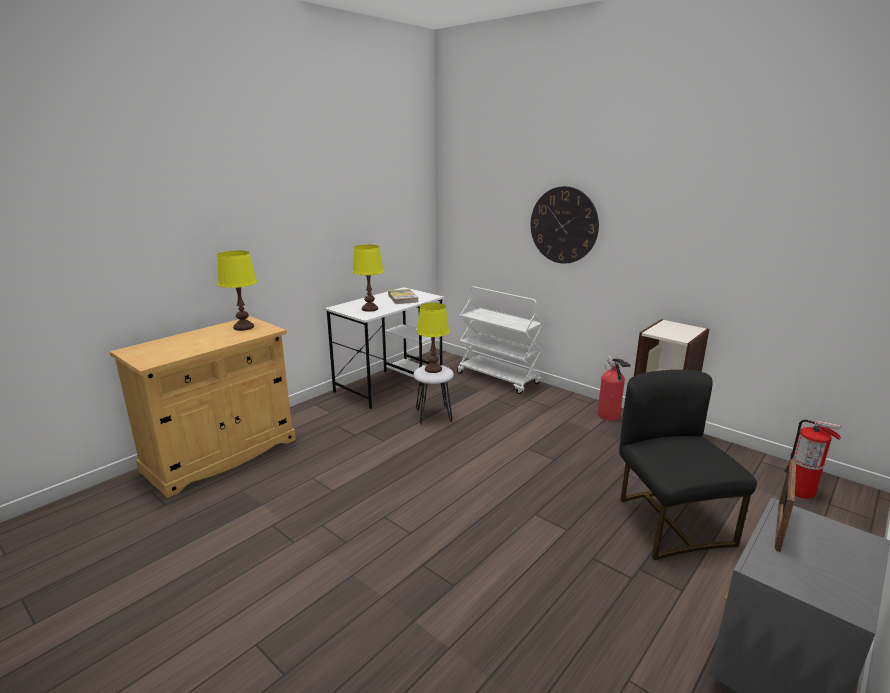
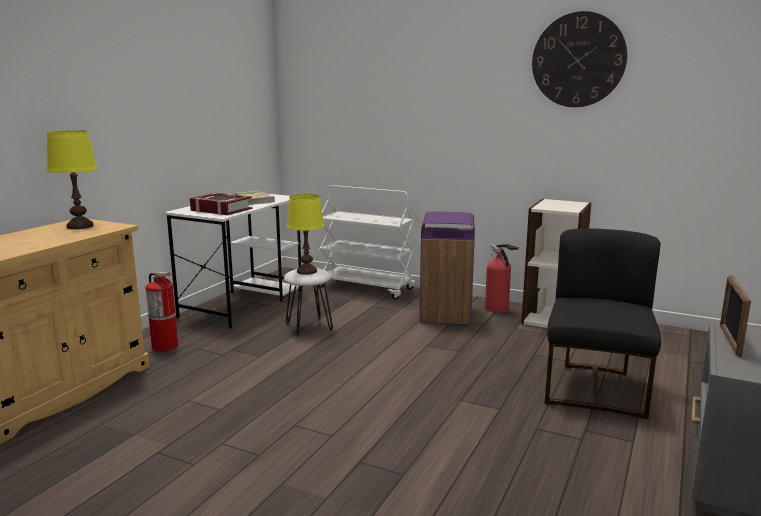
camera: 15 degrees left, 5 degrees down
yellow table lamp [353,245,384,312] -> book [190,193,252,215]
wall clock [531,186,599,264] -> wall clock moved to [532,11,627,107]
black chair [619,370,757,560] -> black chair turned 45 degrees clockwise [545,228,661,419]
fire extinguisher [784,419,841,499] -> fire extinguisher moved to [146,272,178,351]
none -> purple trash can [420,211,475,324]

